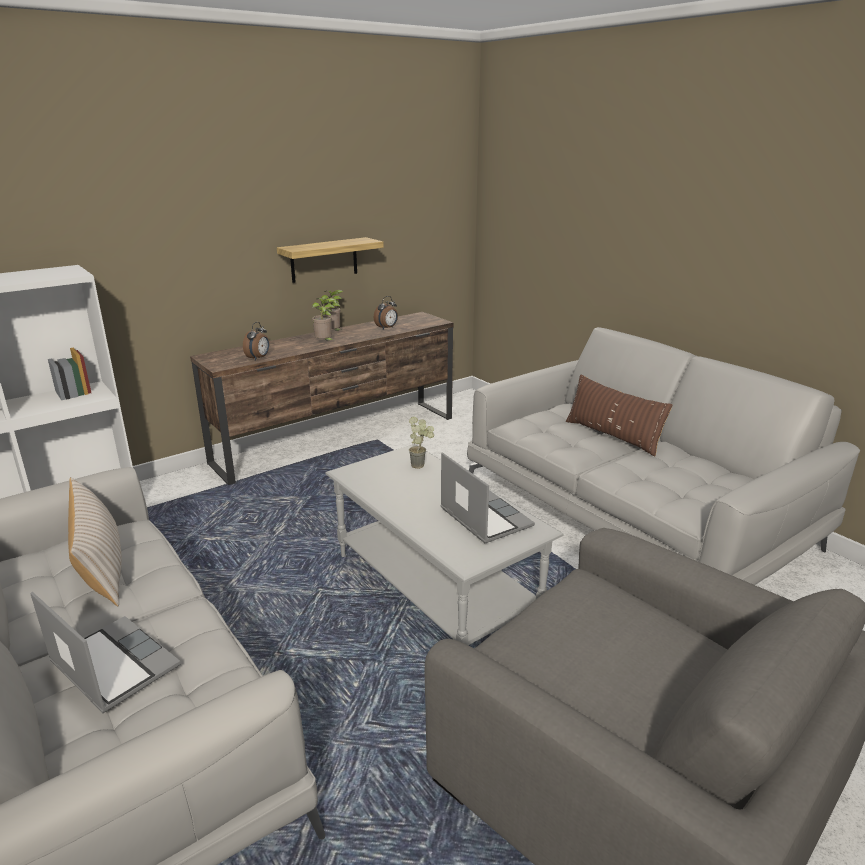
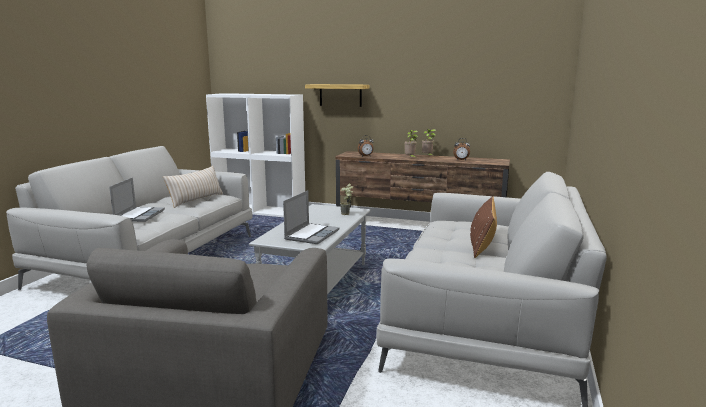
camera: 55 degrees right, 10 degrees down
shelf [277,237,384,283] -> shelf moved to [305,84,369,107]

